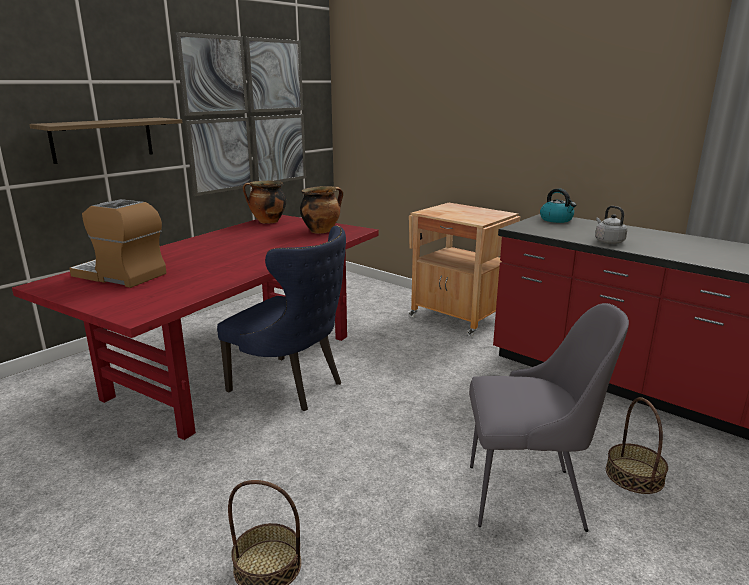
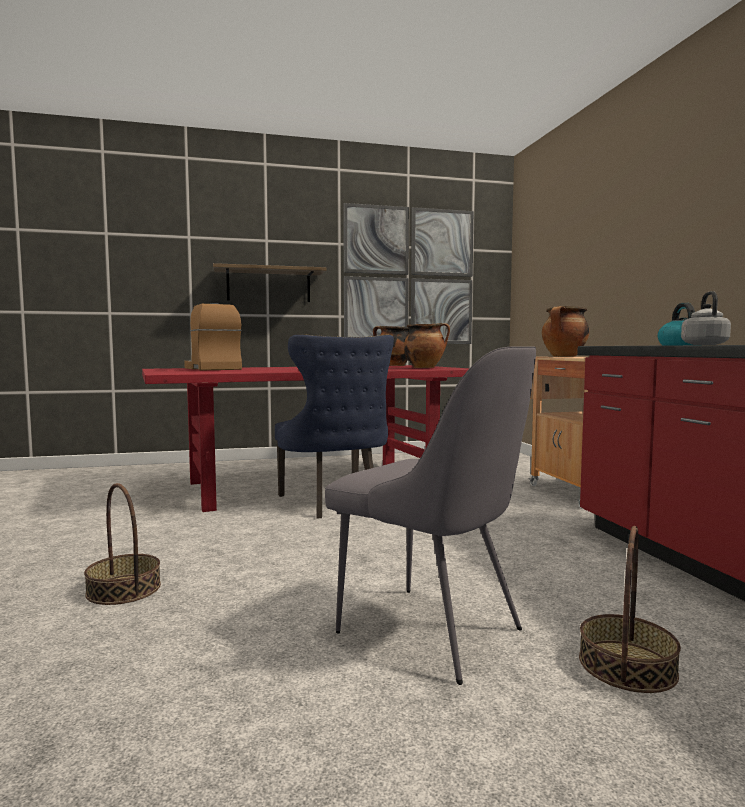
camera: 35 degrees right, 15 degrees down
none -> cooking pot [542,306,589,357]

